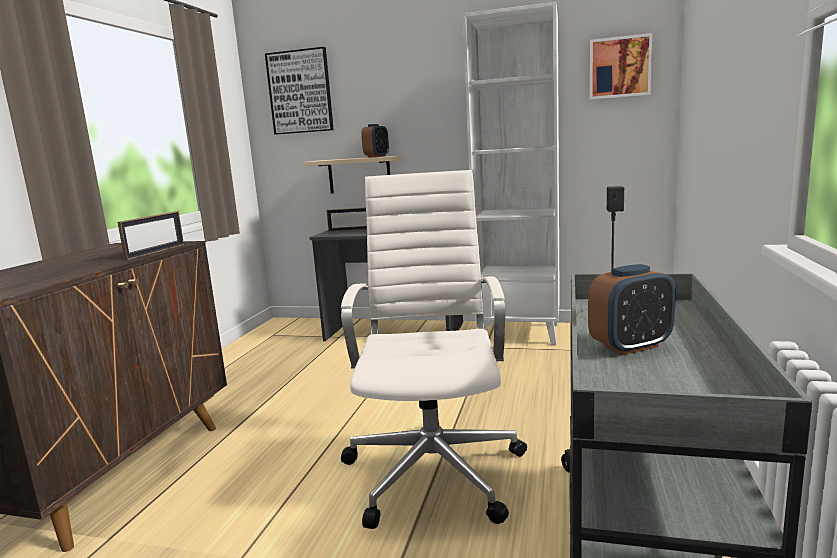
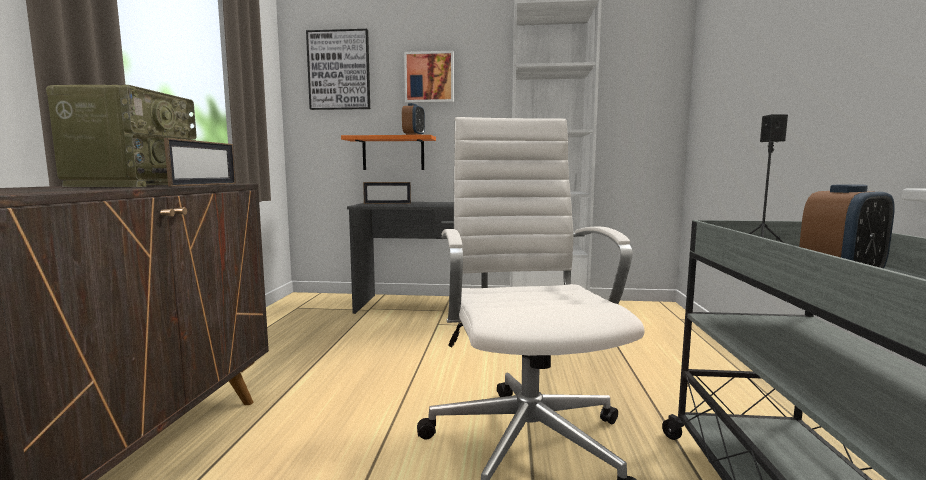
camera: 10 degrees left, 5 degrees down
beige shelf [304,156,401,194] -> orange shelf [341,135,436,170]
picture [590,33,652,100] -> picture moved to [404,51,454,103]
none -> radio [46,85,197,187]

